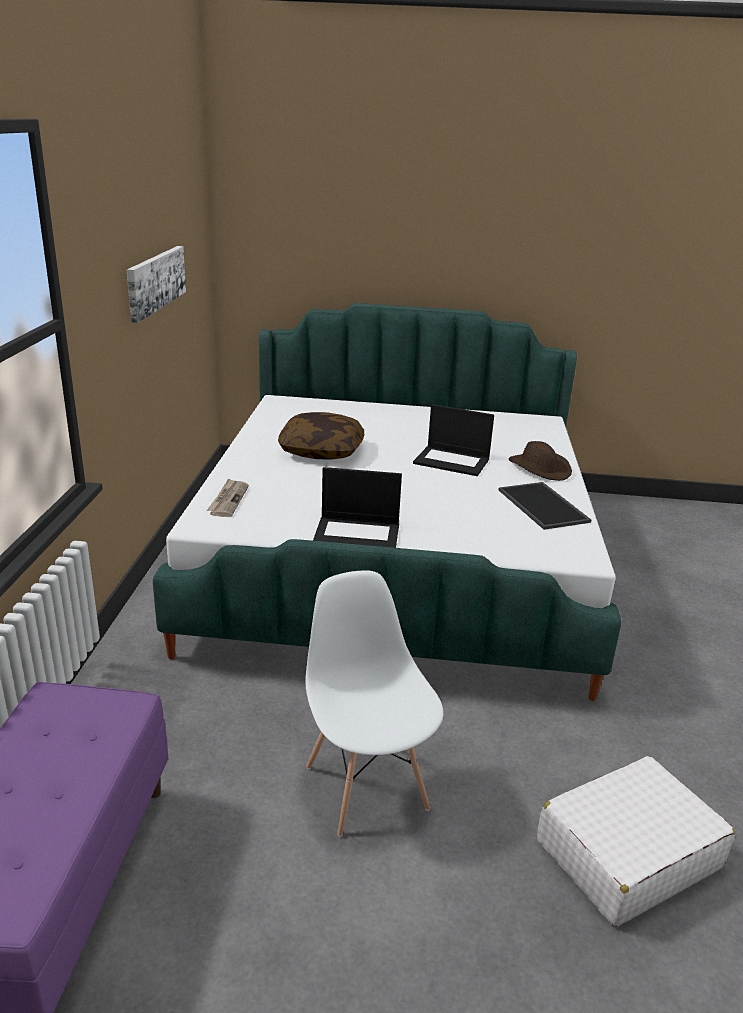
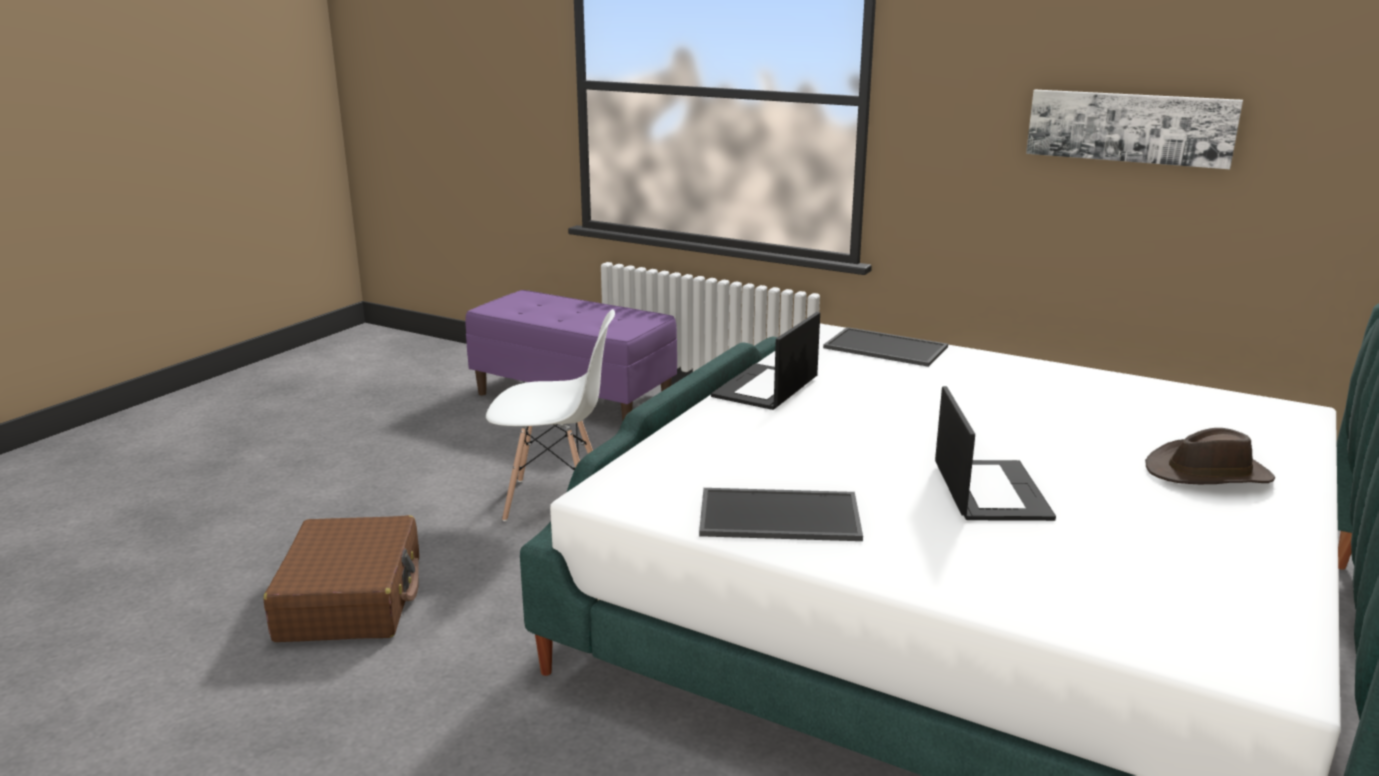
camera: 115 degrees right, 5 degrees down
newspaper [207,478,249,517] -> tray [823,327,948,367]
pillow [278,412,364,459] -> none
laptop [413,404,494,476] -> laptop turned 135 degrees clockwise [935,386,1056,521]
brown hat [509,441,572,481] -> brown hat moved to [1145,428,1275,484]
white suitcase [537,756,735,927] -> brown suitcase [263,515,419,642]

